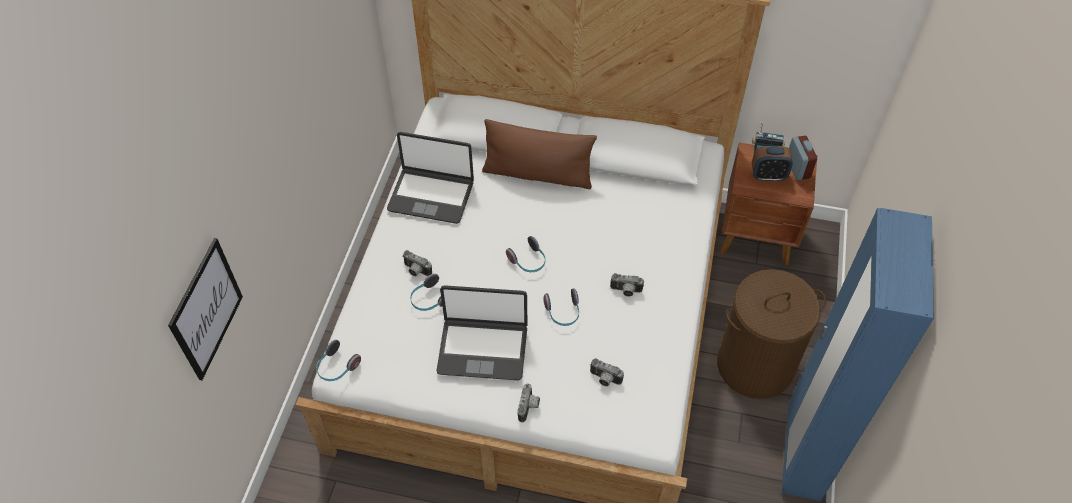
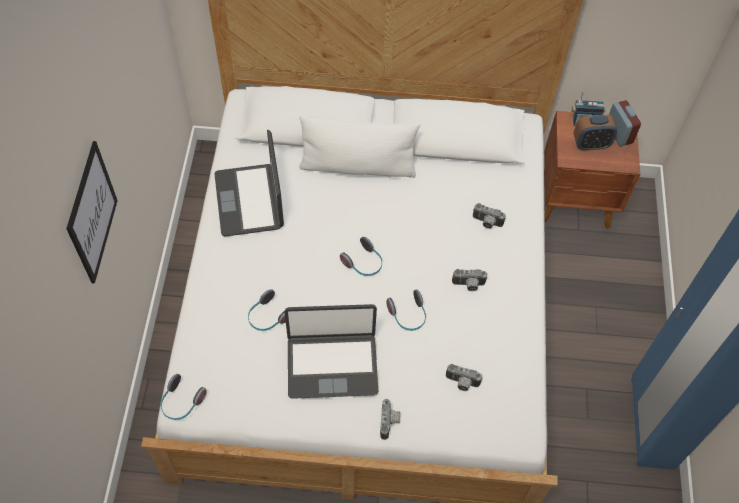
camera: 10 degrees left, 5 degrees up
picture [168,238,243,380] -> picture moved to [66,141,118,284]
laptop [387,132,474,224] -> laptop turned 75 degrees clockwise [215,130,284,236]
camera [402,250,432,276] -> camera moved to [473,203,506,229]
brown pillow [482,119,597,189] -> white pillow [299,115,420,178]
brown laundry basket [717,269,826,399] -> none

